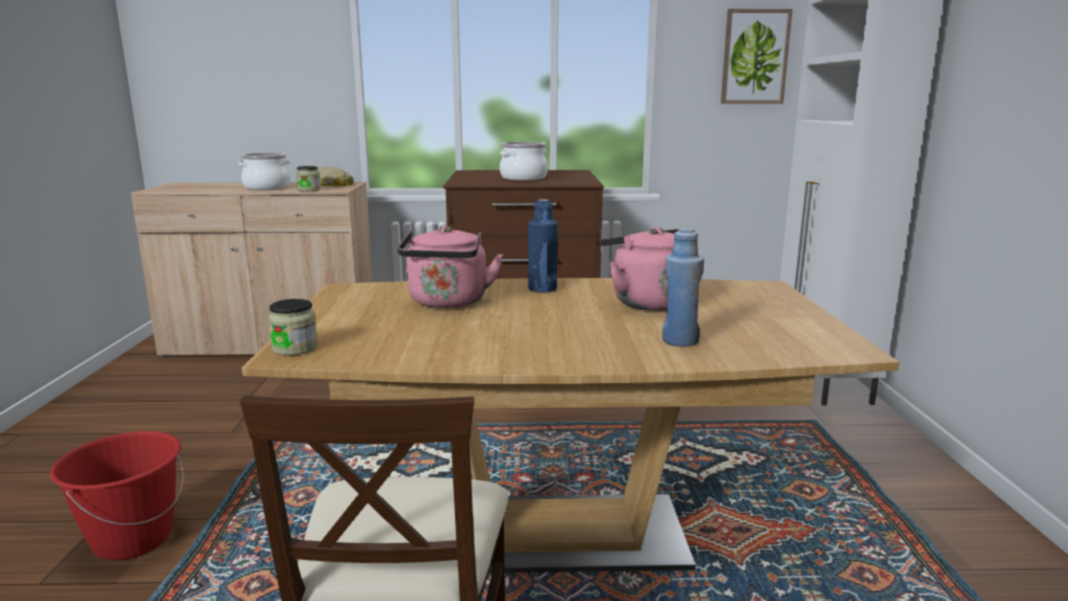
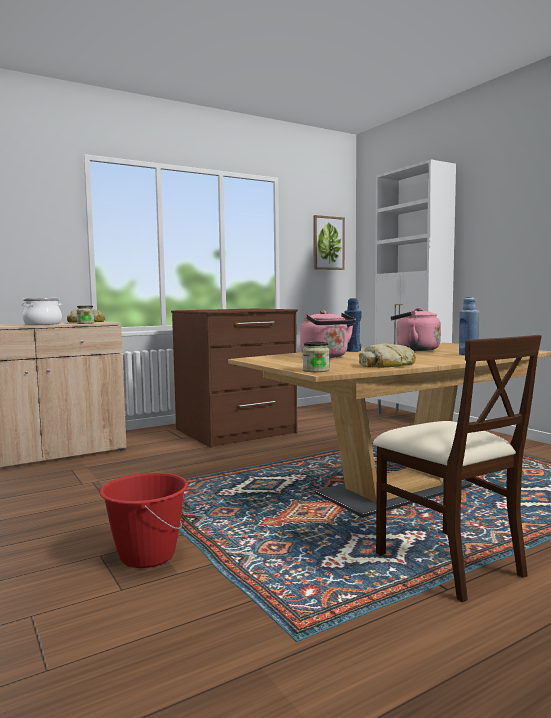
camera: 30 degrees left, 10 degrees down
cooking pot [499,142,548,180] -> none
none -> bread [359,344,416,368]

